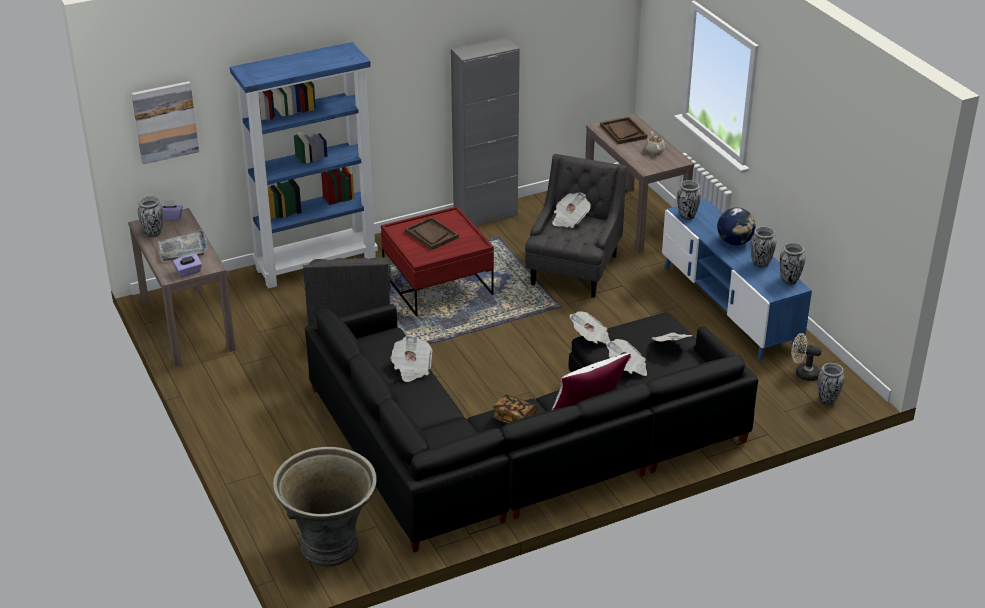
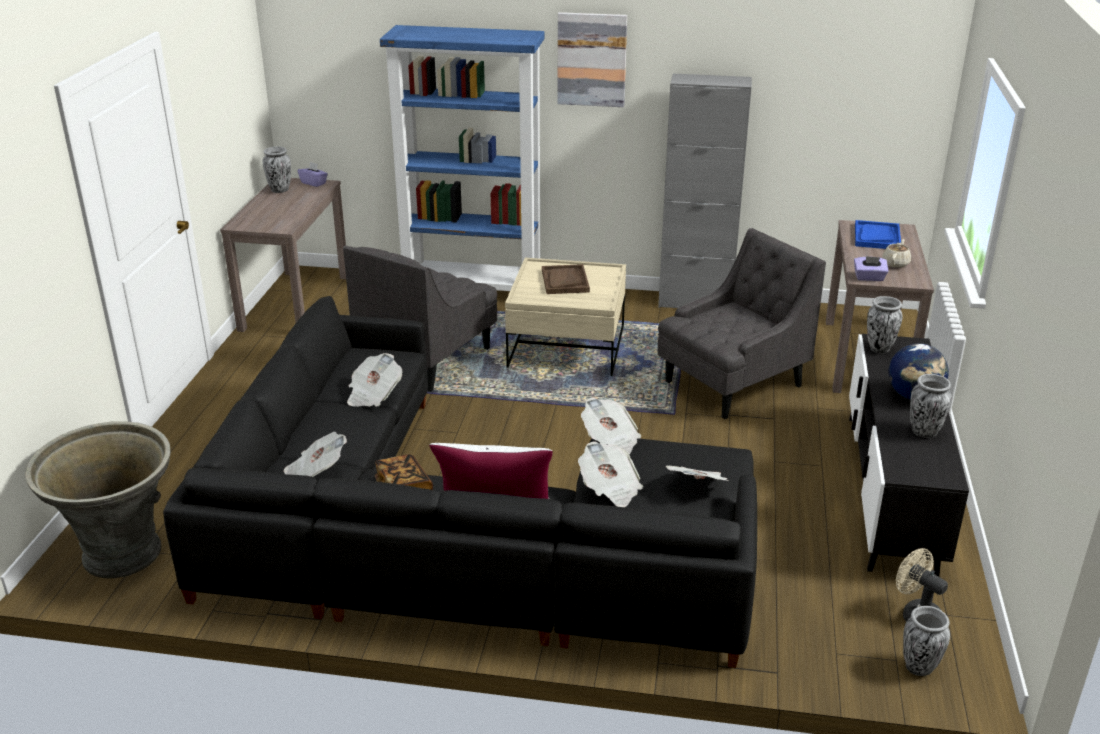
camera: 35 degrees right, 5 degrees down
picture [131,81,199,164] -> picture moved to [557,12,627,107]
grey tray [158,229,208,261] -> none
purple tissue box [173,254,202,277] -> purple tissue box moved to [854,256,889,281]
red coffee table [381,206,494,316] -> beige coffee table [505,258,626,376]
newspaper [552,192,591,228] -> newspaper moved to [283,432,347,477]
brown tray [600,117,647,144] -> blue tray [855,220,901,249]
blue tv stand [662,199,812,360] -> black tv stand [849,334,969,577]
vase [780,243,805,285] -> none

